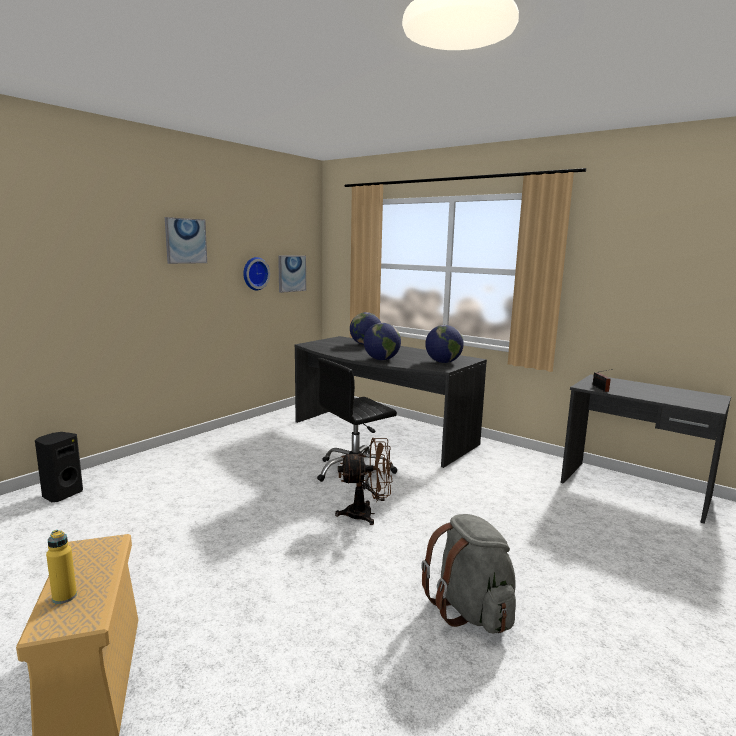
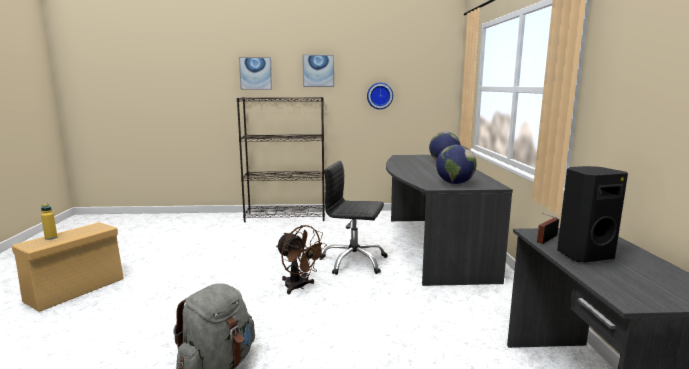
camera: 50 degrees right, 0 degrees up
black speaker [35,432,83,502] -> black speaker moved to [557,166,628,263]
picture [278,256,306,293] -> picture moved to [239,57,272,90]
globe [364,323,401,360] -> none
none -> black bookcase [237,97,325,222]

